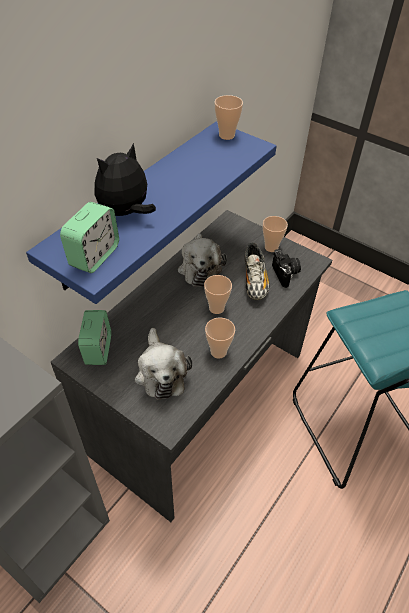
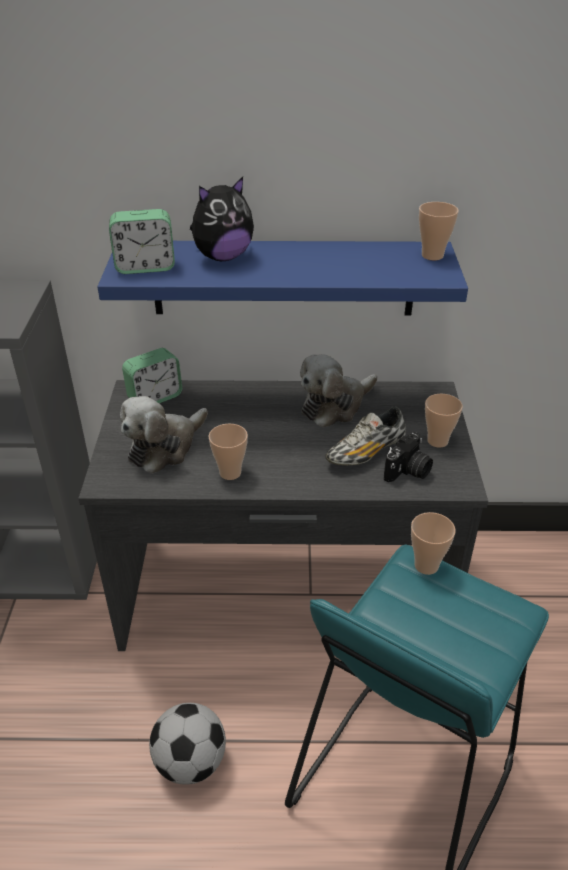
camera: 55 degrees right, 10 degrees down
plush toy [95,143,156,216] -> plush toy turned 135 degrees clockwise [190,177,254,261]
cup [204,275,232,314] -> cup moved to [411,512,456,575]
none -> football [149,703,226,785]

